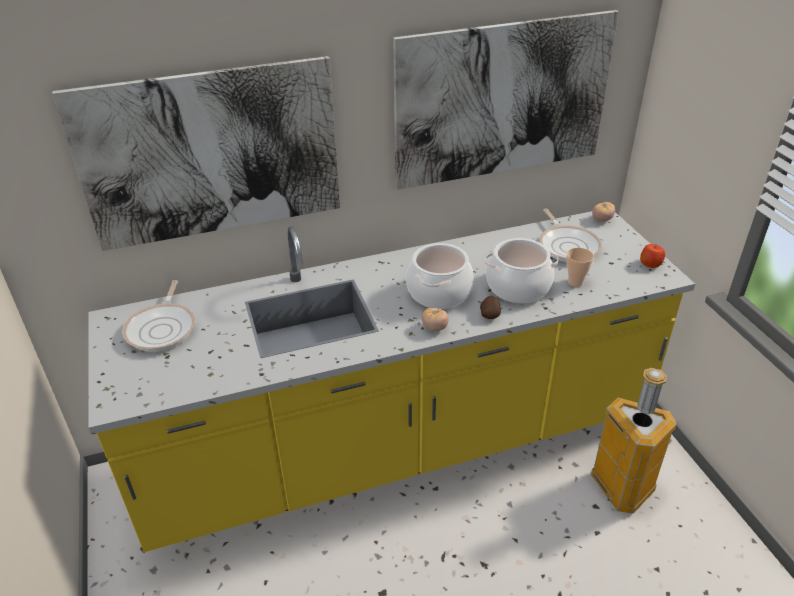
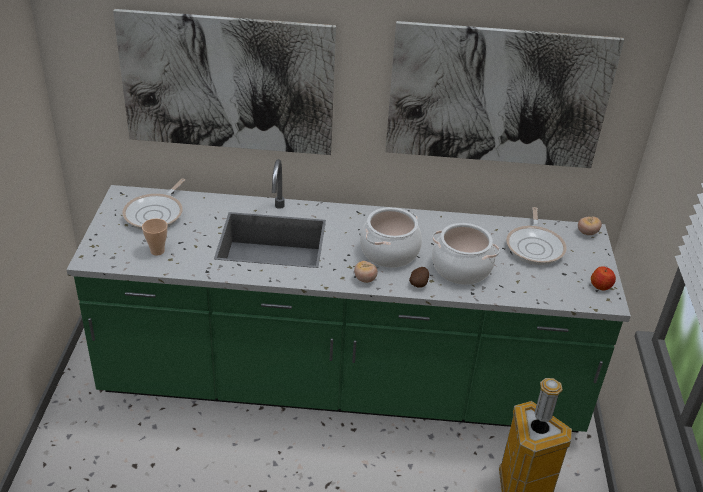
camera: 20 degrees right, 0 degrees up
yellow counter [89,211,695,552] -> green counter [66,159,631,432]
cup [566,248,594,287] -> cup moved to [142,219,168,256]

